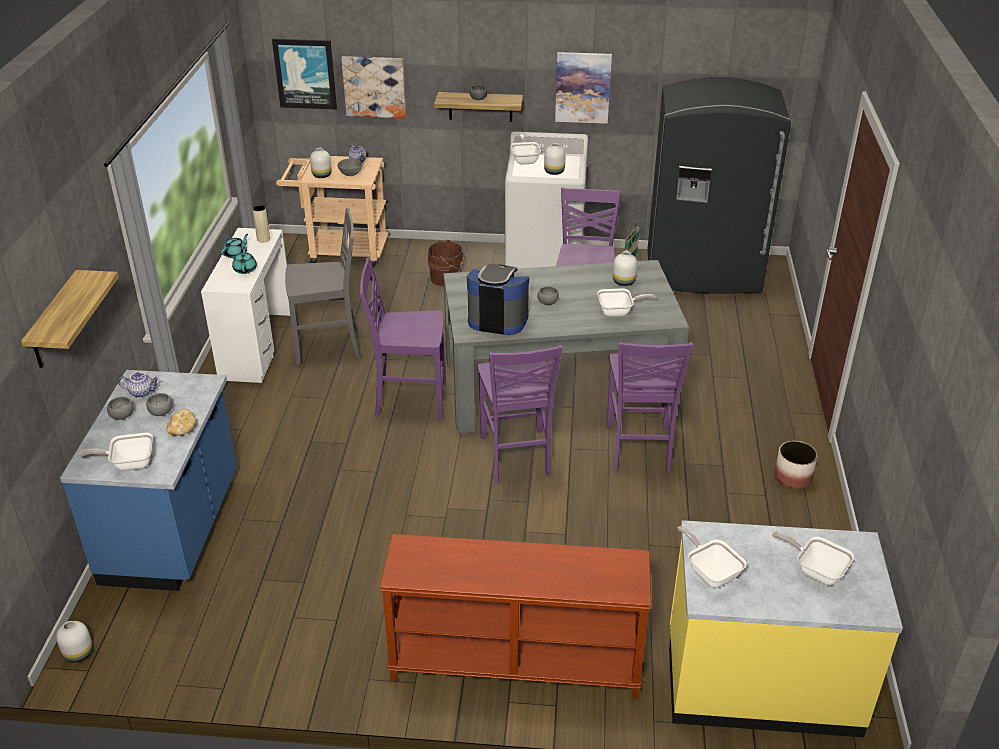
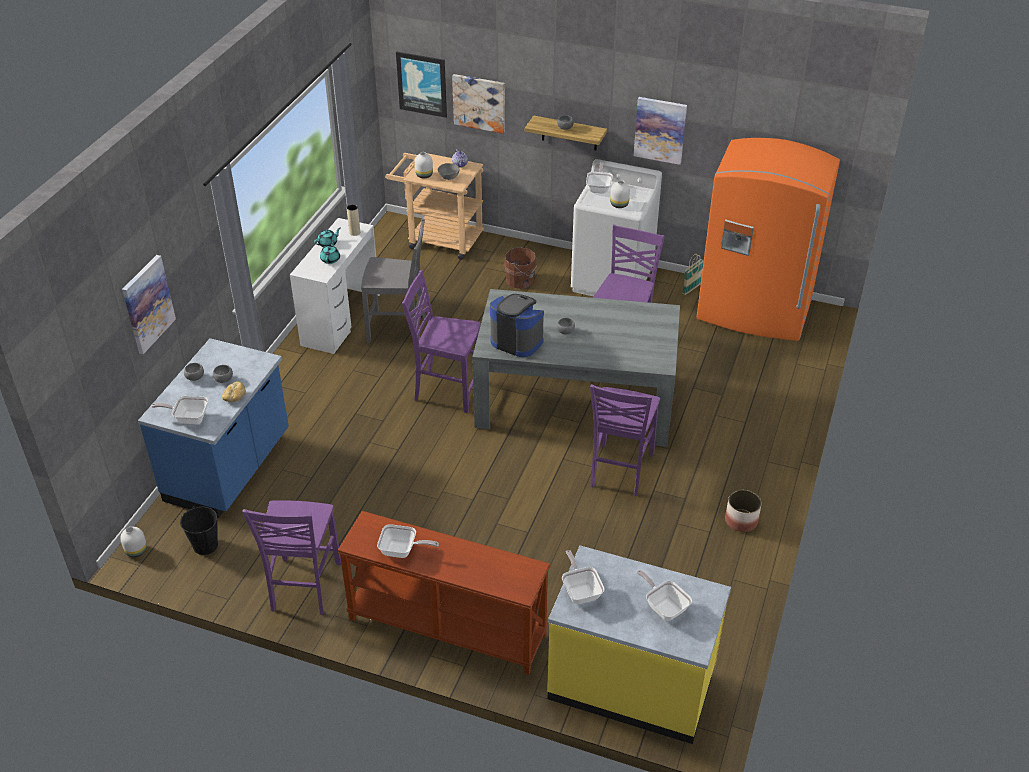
camera: 15 degrees right, 5 degrees up
shelf [21,270,119,368] -> picture [122,255,176,354]
teapot [118,372,159,398] -> none
purple chair [477,345,563,482] -> purple chair moved to [242,500,341,615]
frying pan [597,288,656,317] -> frying pan moved to [377,524,439,558]
white vase [613,251,637,286] -> none
grey fridge [648,77,791,294] -> orange fridge [697,138,840,341]
none -> black bucket [180,506,218,555]

